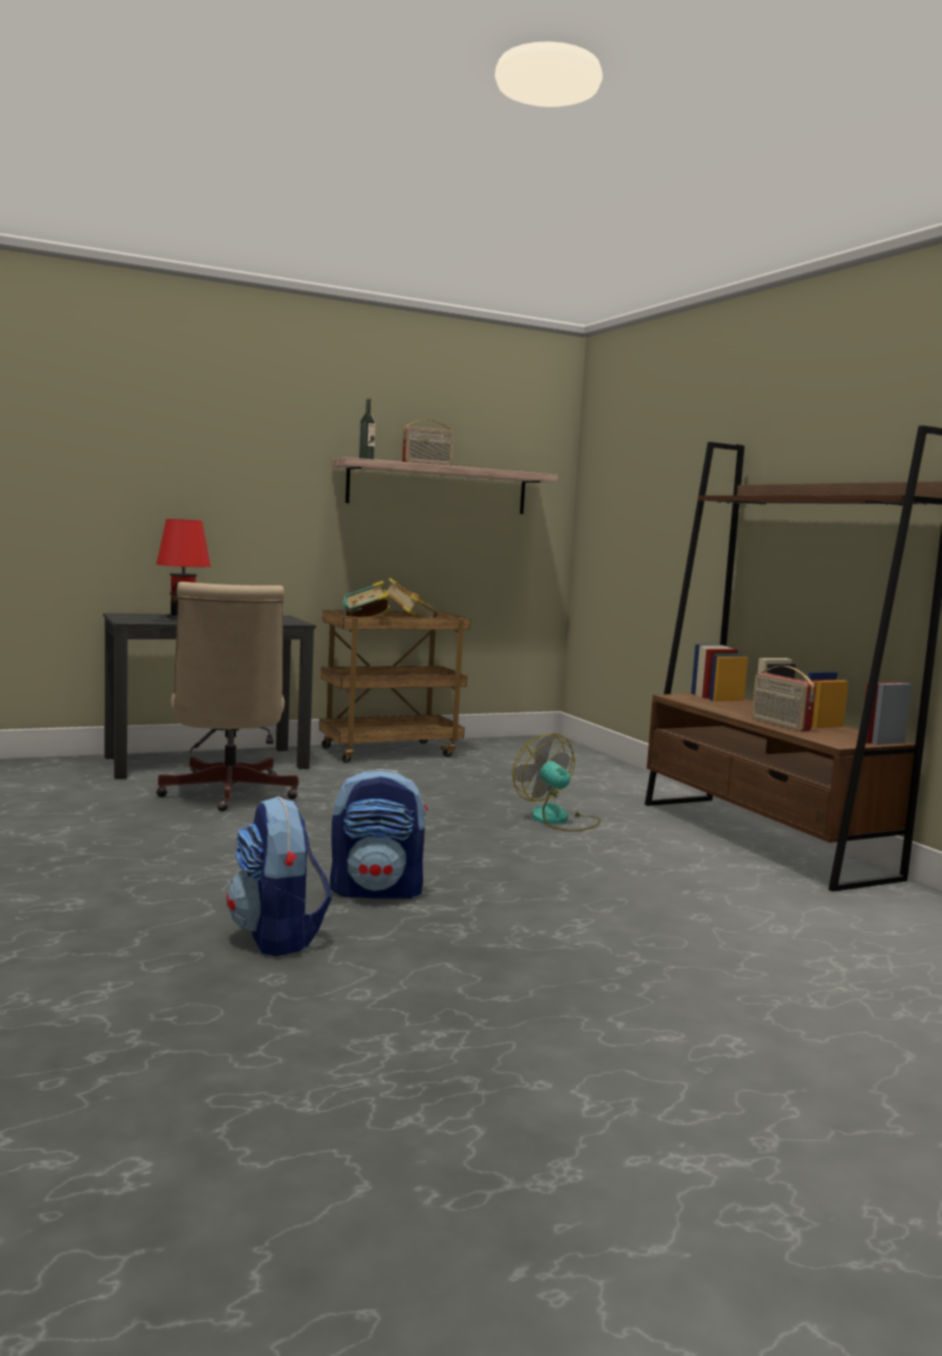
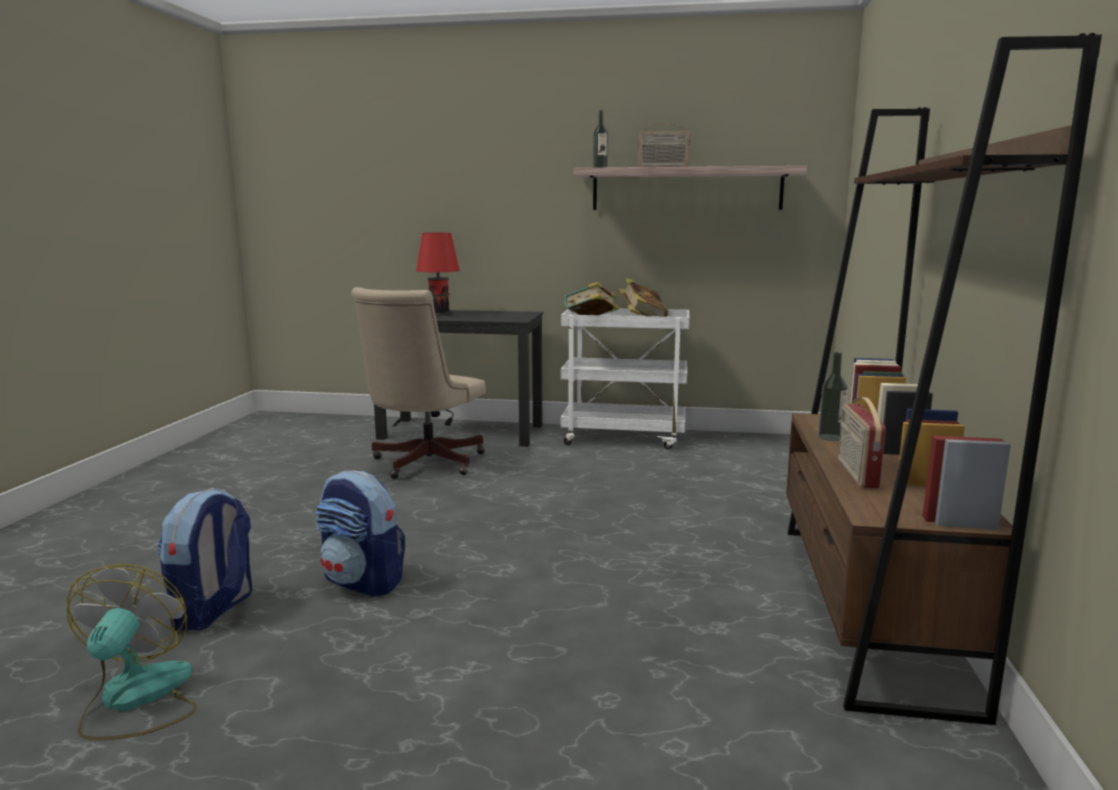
camera: 35 degrees right, 5 degrees up
brown cart [319,610,471,763] -> white cart [561,308,689,449]
fan [512,733,601,832] -> fan moved to [67,564,197,741]
none -> bottle [818,352,848,441]

